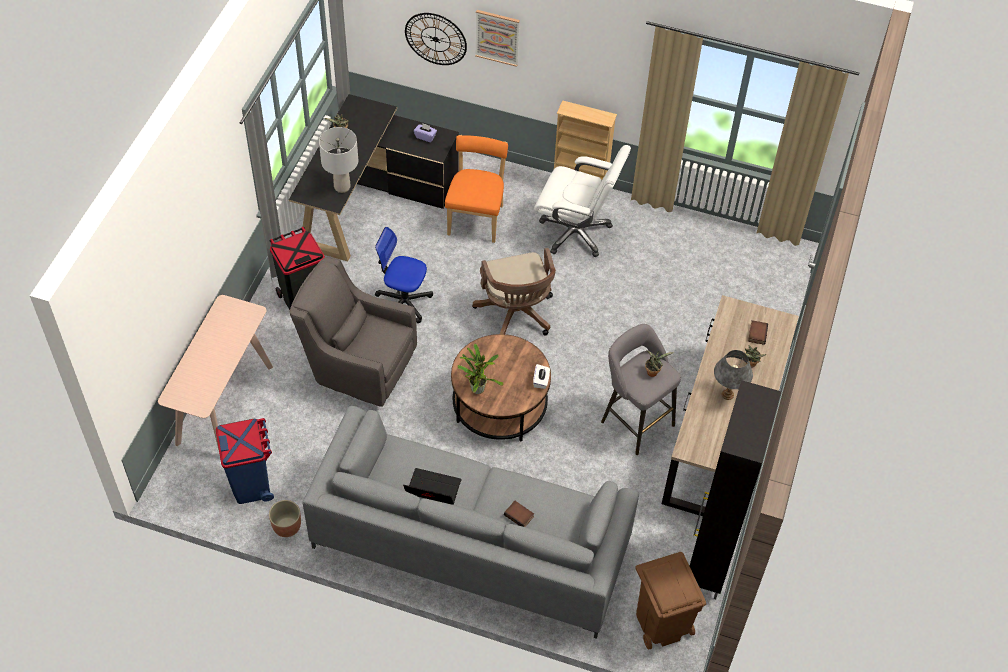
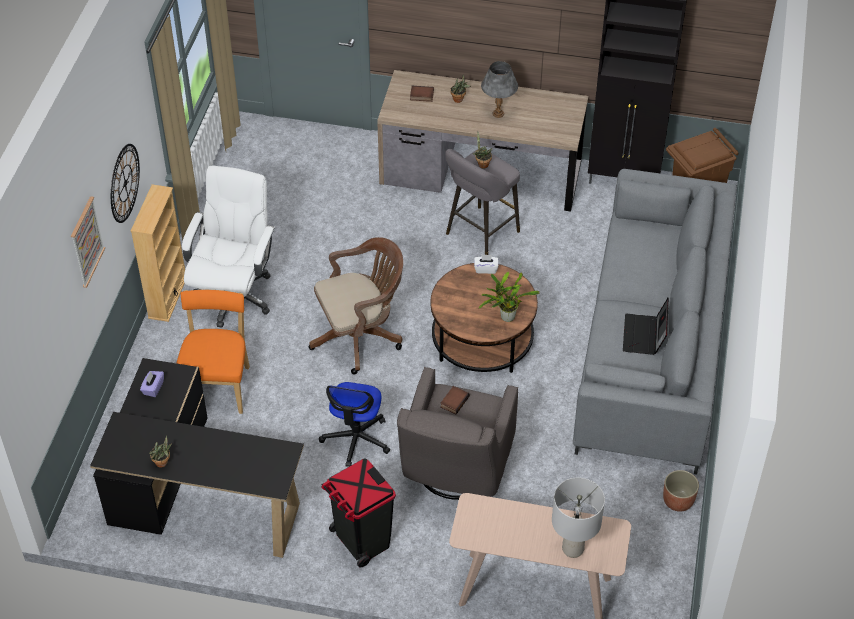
camera: 95 degrees left, 5 degrees down
blue trash can [216,418,274,504] -> none
grey table lamp [319,127,358,193] -> grey table lamp moved to [552,478,605,558]
wall clock [405,13,467,65] -> wall clock moved to [111,144,140,223]
orange chair [445,135,508,243] -> orange chair turned 90 degrees clockwise [177,290,250,414]
book [504,501,534,527] -> book moved to [440,386,470,414]

